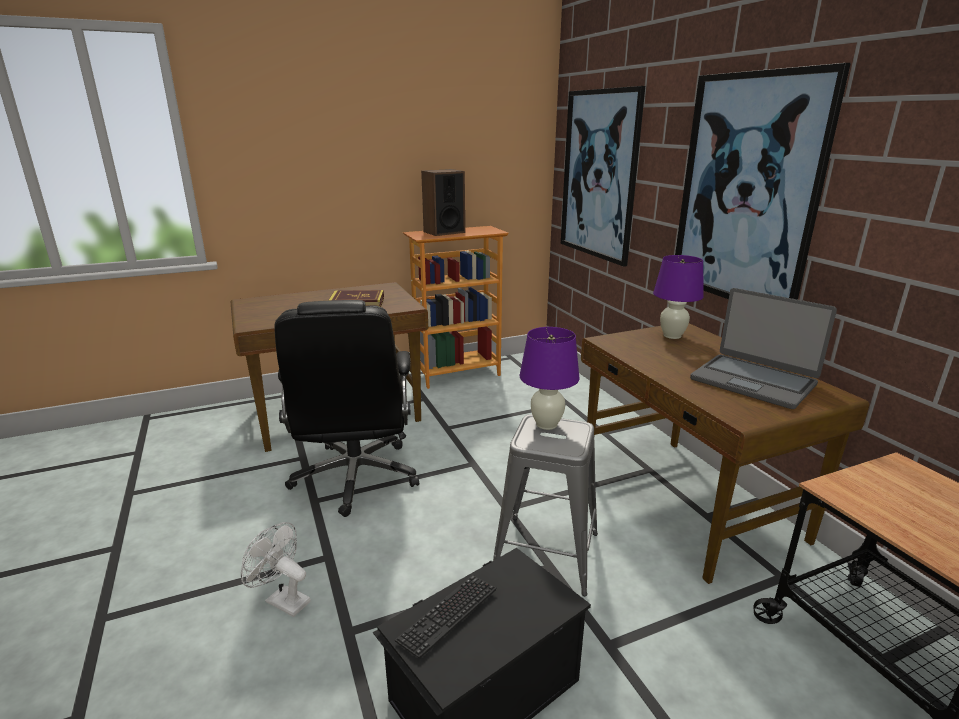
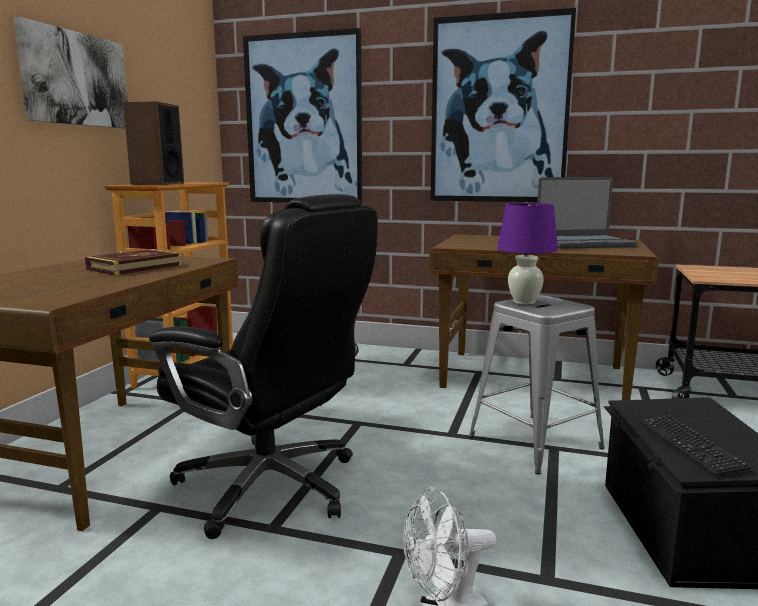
camera: 50 degrees left, 10 degrees down
purple table lamp [653,255,704,339] -> none
none -> picture [13,17,128,129]

